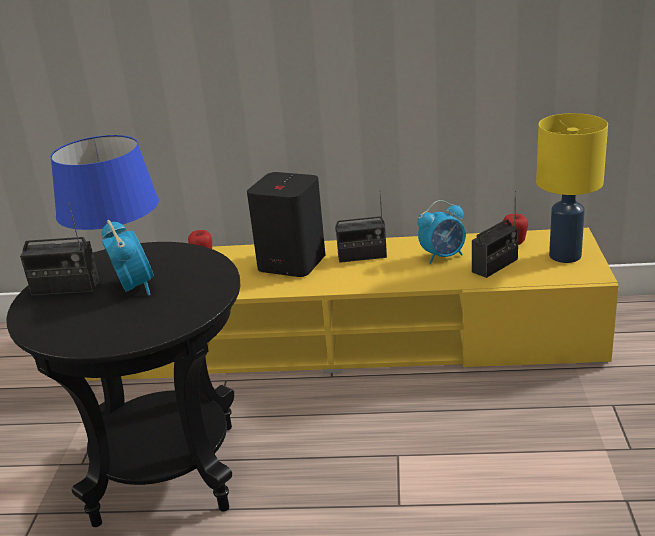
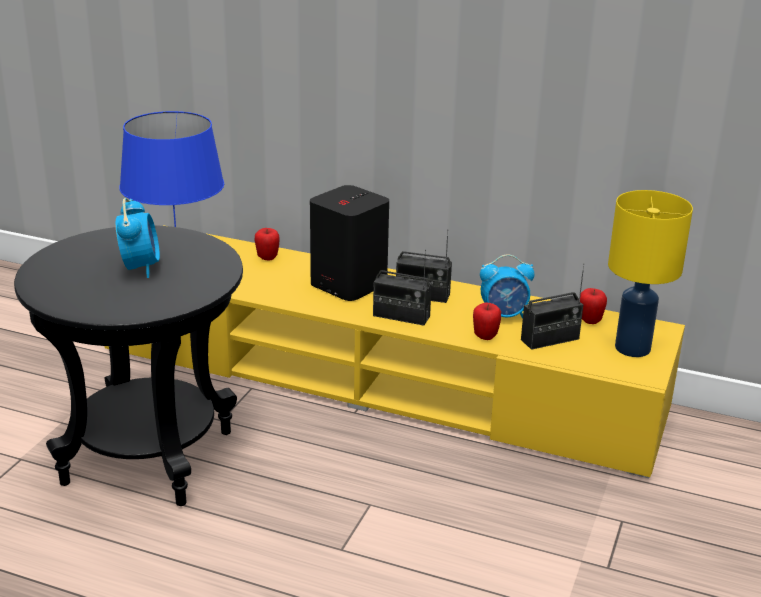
camera: 15 degrees right, 0 degrees up
radio [20,203,99,296] -> radio moved to [373,249,432,326]
none -> apple [473,303,501,340]

